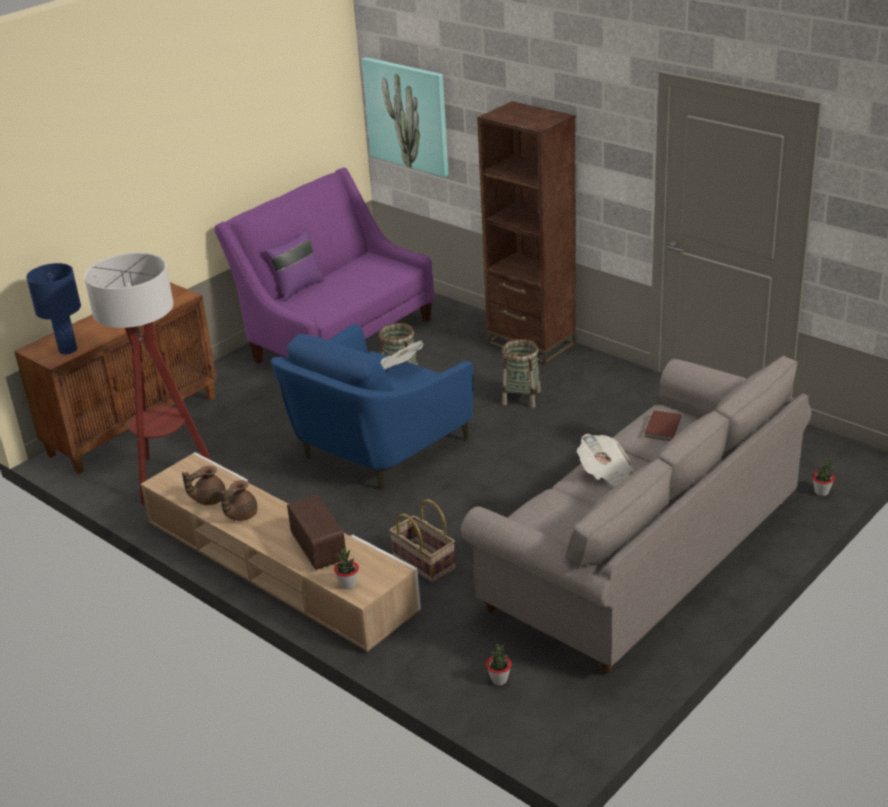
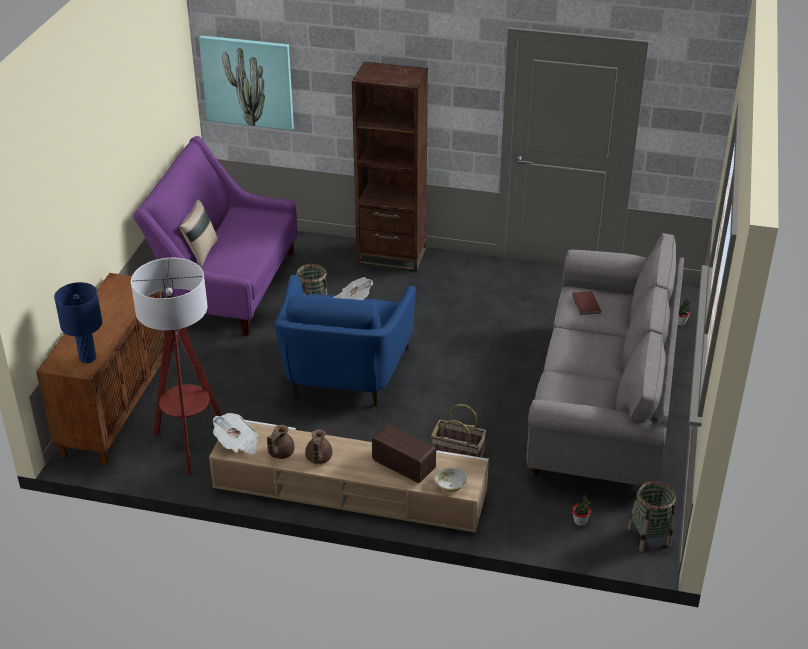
camera: 30 degrees left, 5 degrees up
purple pillow [264,230,324,302] -> beige pillow [180,200,218,267]
potted plant [334,548,359,589] -> bowl [434,467,468,492]
basket [502,339,541,408] -> basket moved to [628,481,675,552]
newspaper [577,434,634,487] -> newspaper moved to [213,413,259,454]

